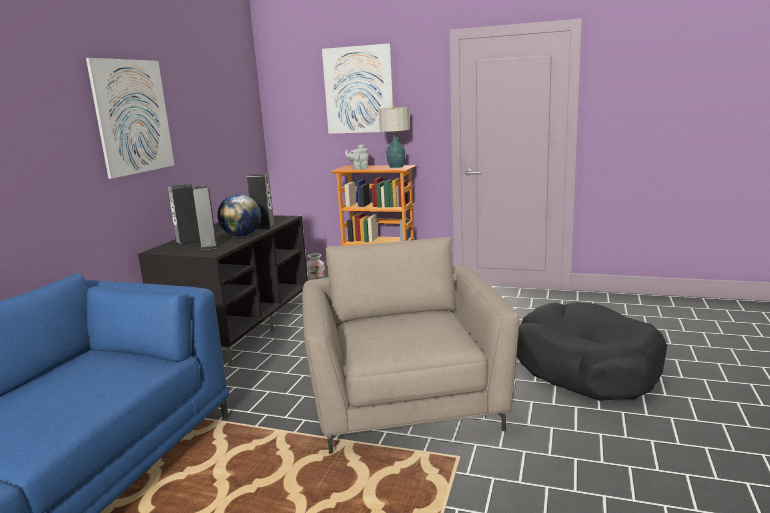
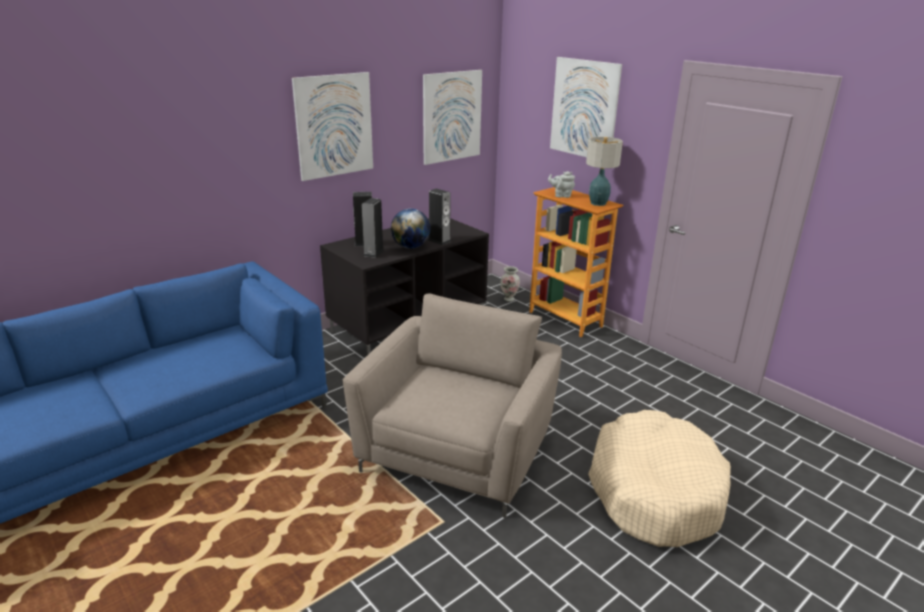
camera: 30 degrees right, 10 degrees up
black dog bed [517,302,667,401] -> beige dog bed [588,410,731,547]
none -> picture [423,70,482,165]

